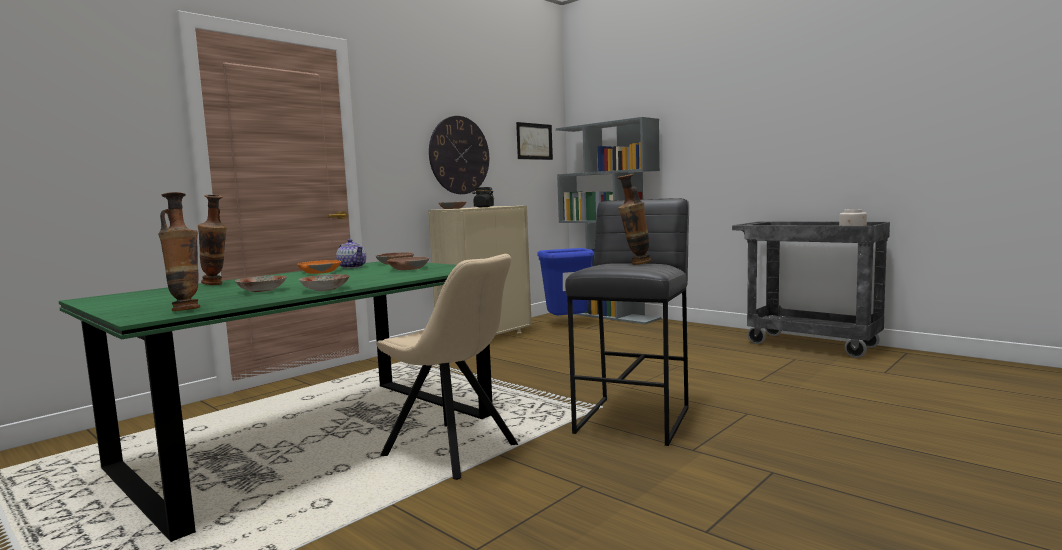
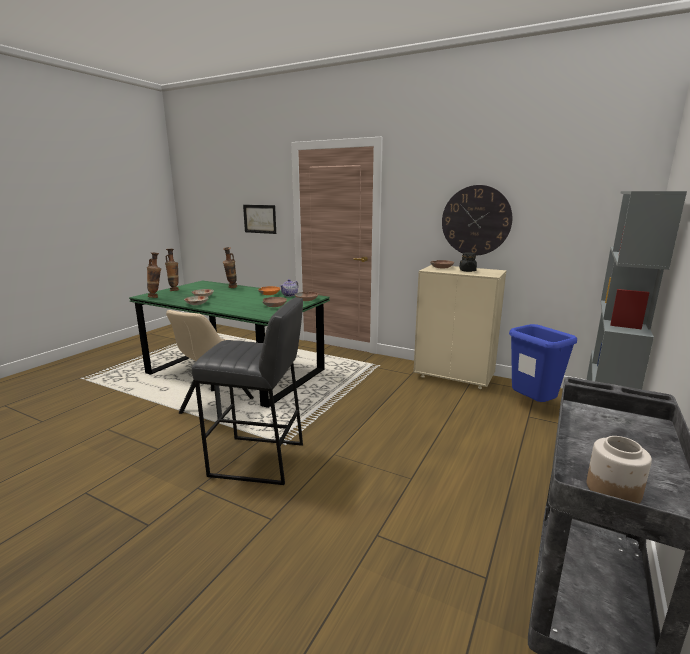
camera: 75 degrees right, 10 degrees up
picture [516,122,553,160] -> picture moved to [243,205,276,234]
vase [617,174,651,265] -> vase moved to [165,249,179,291]

